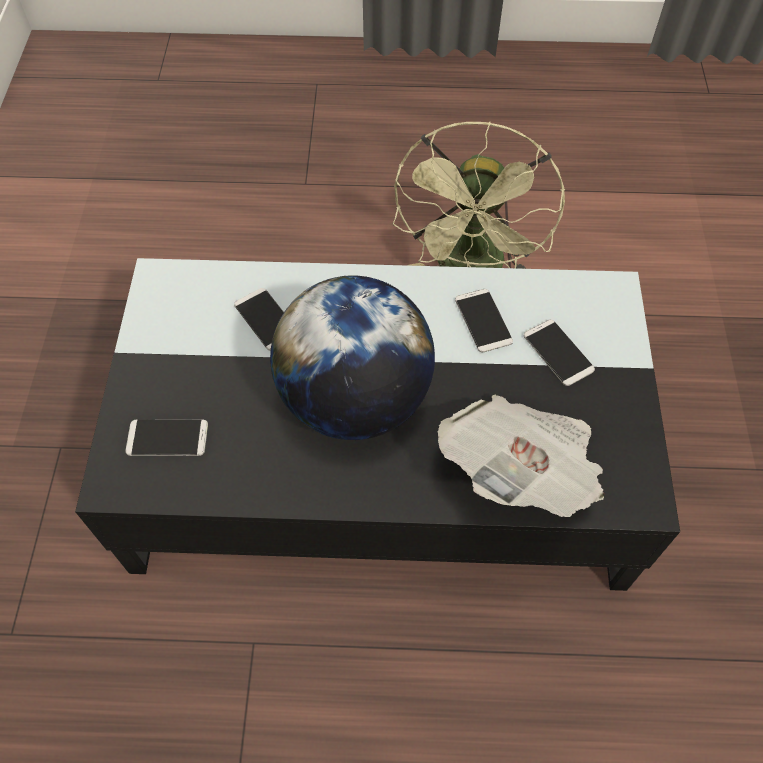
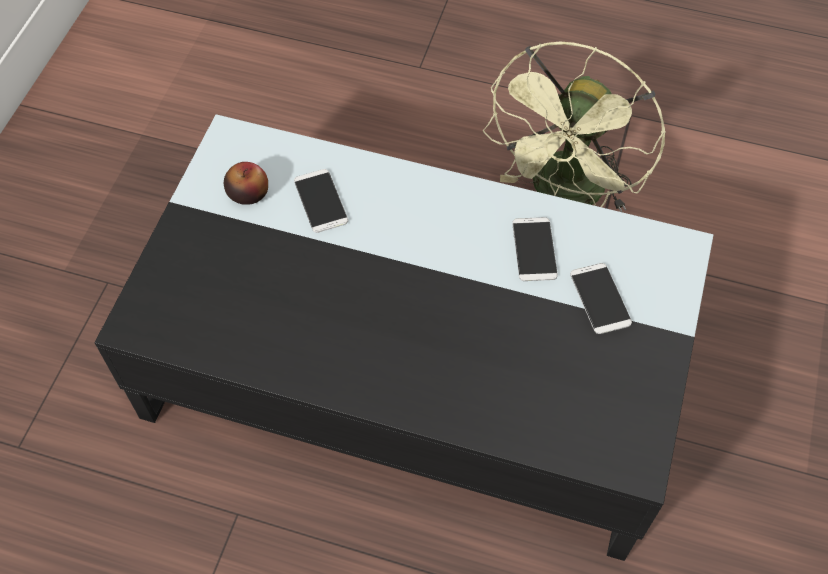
camera: 15 degrees right, 0 degrees up
phone [125,419,208,456] -> none
globe [270,275,435,440] -> none
newspaper [437,395,605,517] -> none
none -> apple [224,162,268,205]

